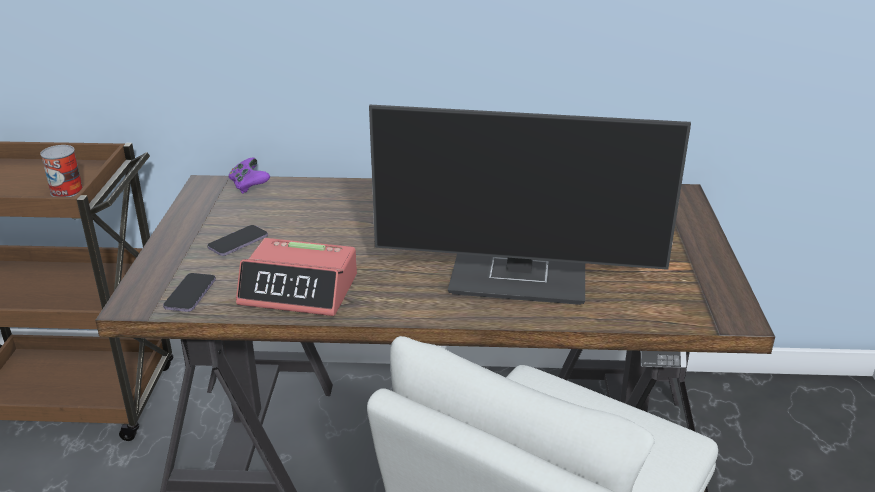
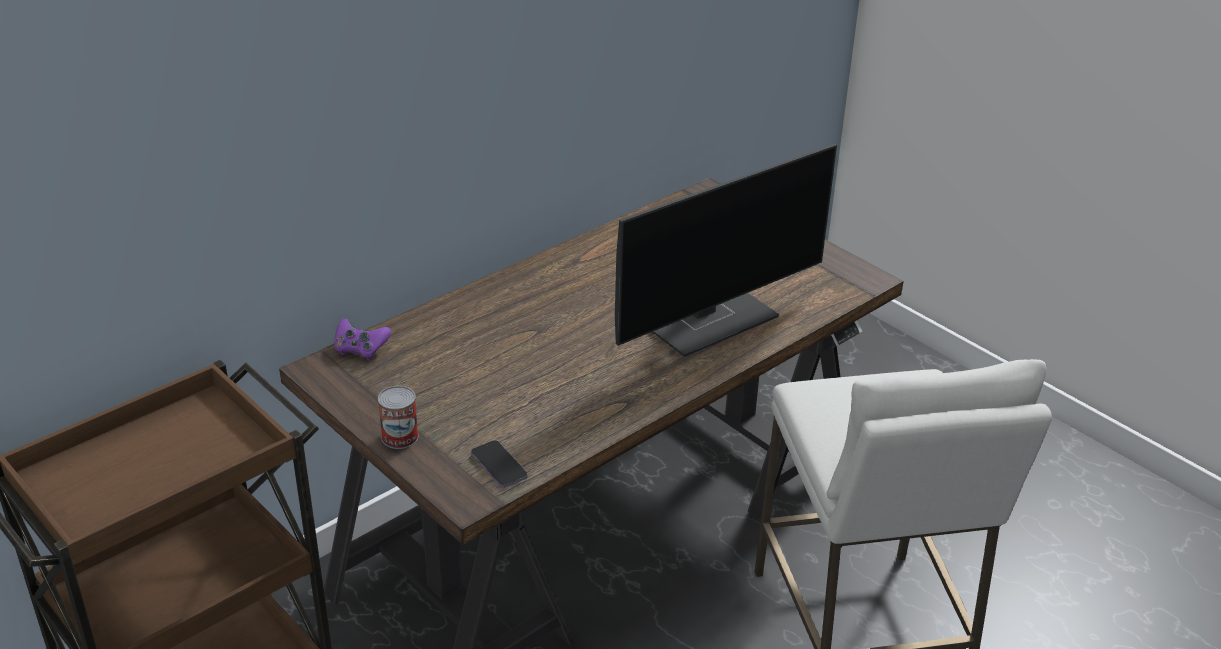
camera: 45 degrees left, 5 degrees up
can [40,145,83,197] -> can moved to [378,386,419,449]
phone [207,225,268,256] -> none
alarm clock [236,238,357,316] -> none

